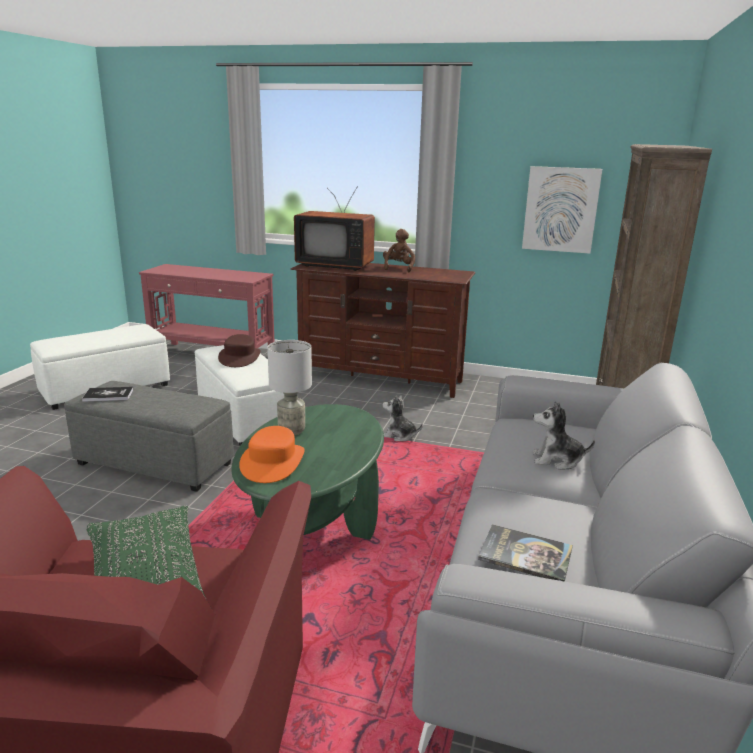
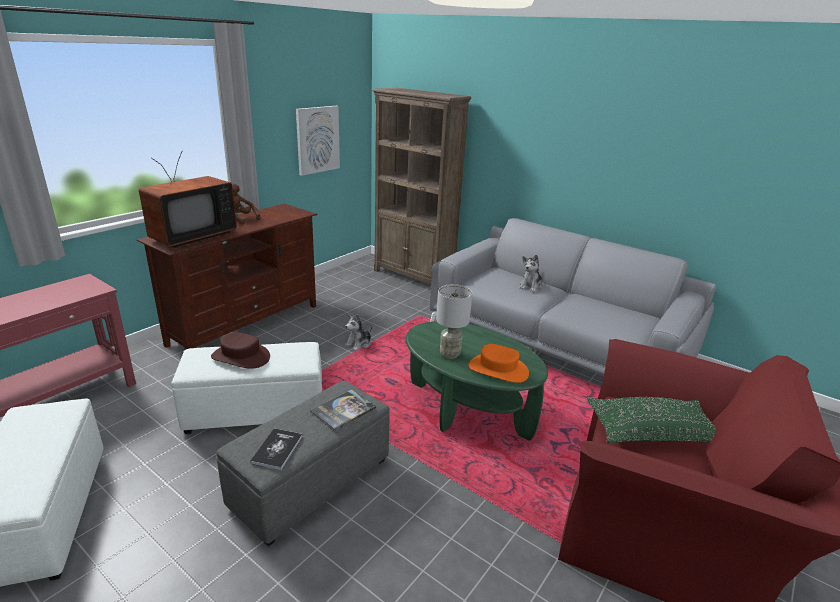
camera: 70 degrees left, 5 degrees up
book [478,524,573,582] -> book moved to [310,389,376,431]

